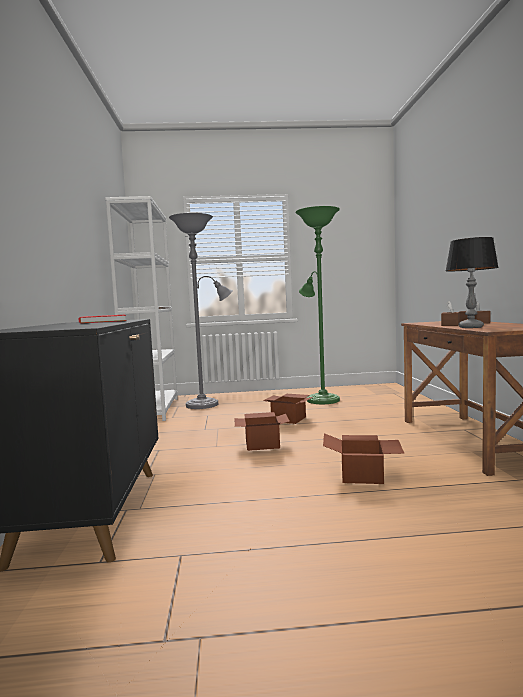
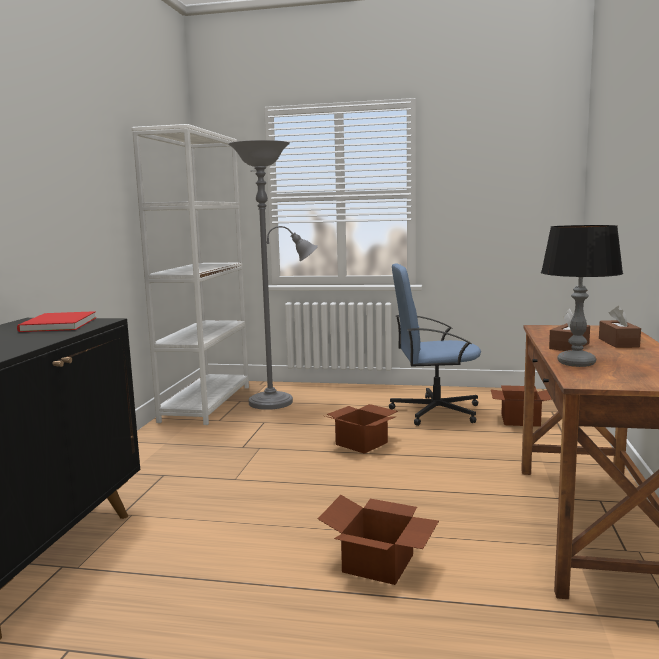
camera: 15 degrees right, 5 degrees up
cardboard box [234,412,290,451] -> cardboard box moved to [491,385,552,427]
green floor lamp [296,206,340,404] -> blue office chair [389,263,481,426]

